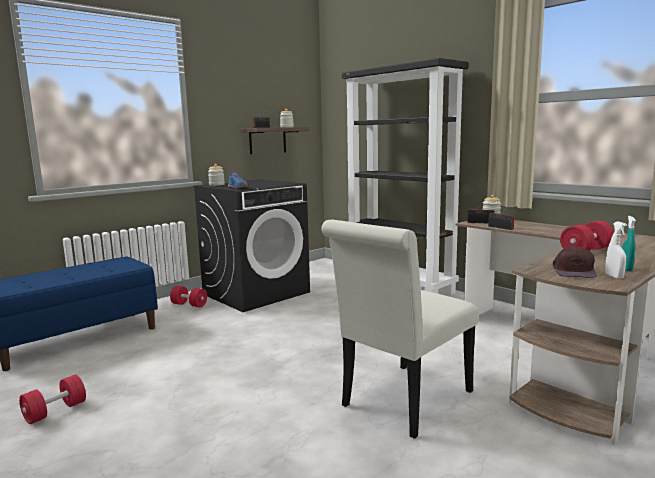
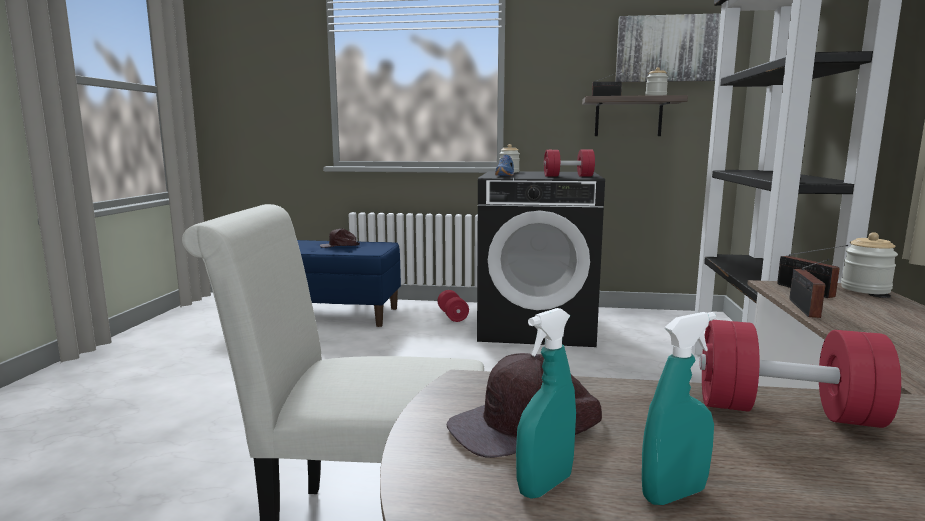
camera: 50 degrees right, 0 degrees up
red dumbbell [19,375,86,424] -> red dumbbell moved to [544,150,595,177]
white spray bottle [605,221,627,279] -> turquoise spray bottle [516,308,576,498]
none -> brown cap [320,228,360,248]
none -> picture [615,13,721,82]

